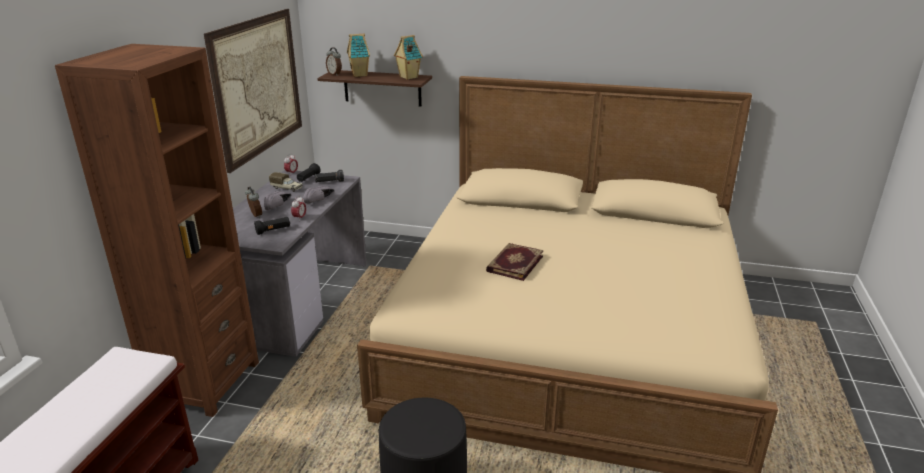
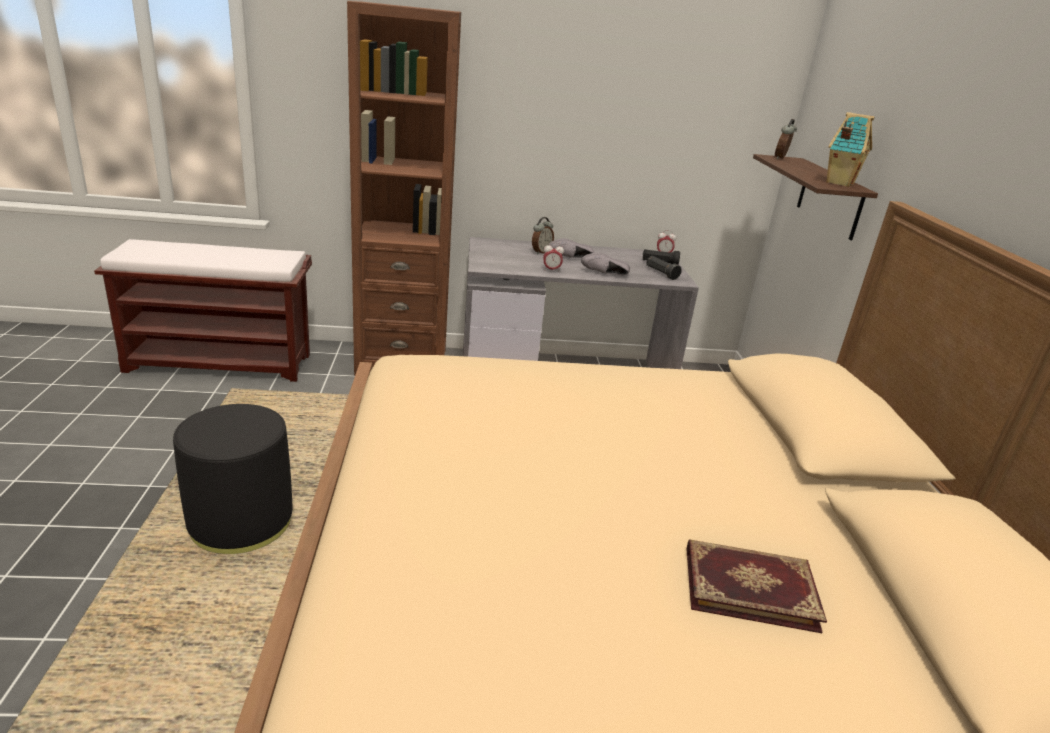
camera: 70 degrees right, 0 degrees up
picture [204,9,302,173] -> none
black flashlight [254,217,290,235] -> none
toy truck [269,172,303,192] -> none
toy house [347,34,370,77] -> none
book [486,243,544,281] -> book moved to [687,539,827,633]

